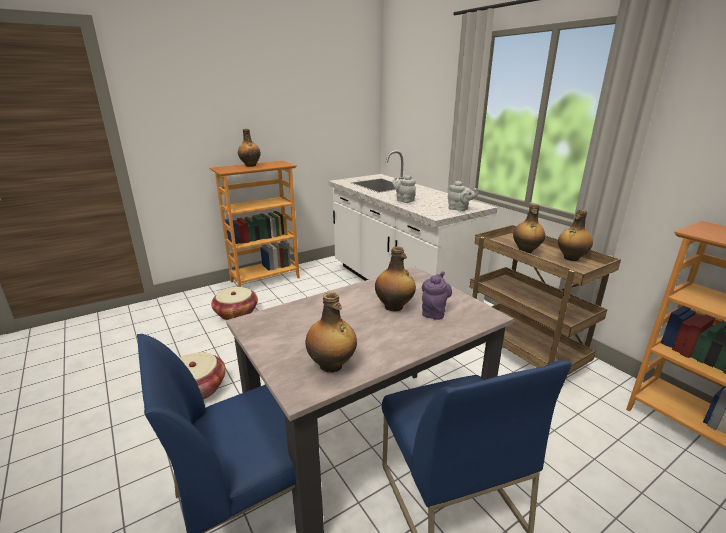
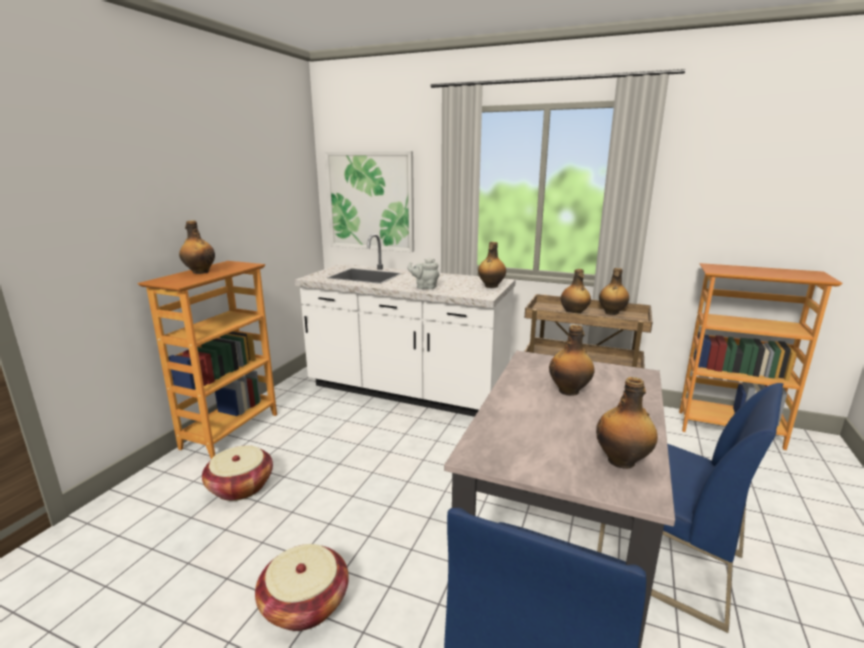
camera: 35 degrees left, 5 degrees down
purple teapot [422,271,452,320] -> none
grey teapot [448,181,478,211] -> bottle [478,242,506,288]
none -> picture [325,151,414,252]

